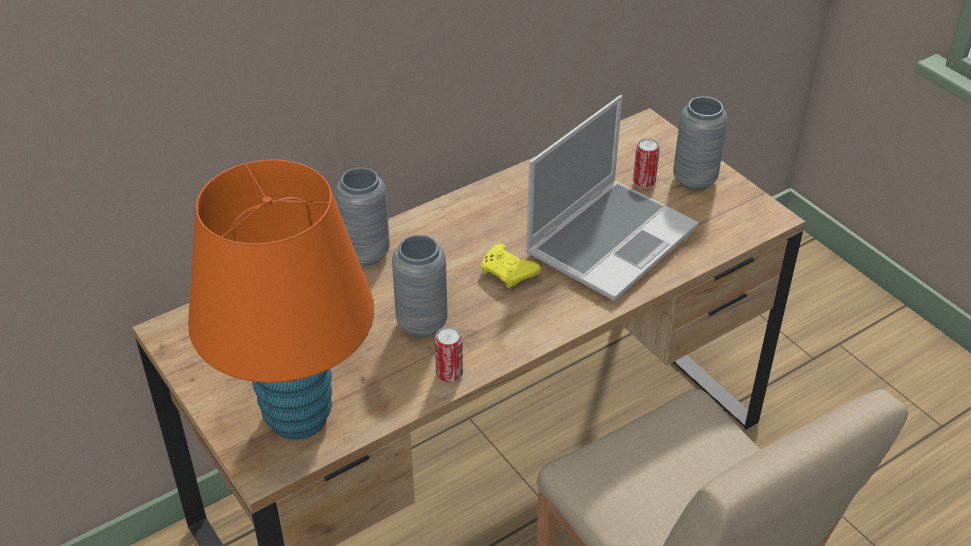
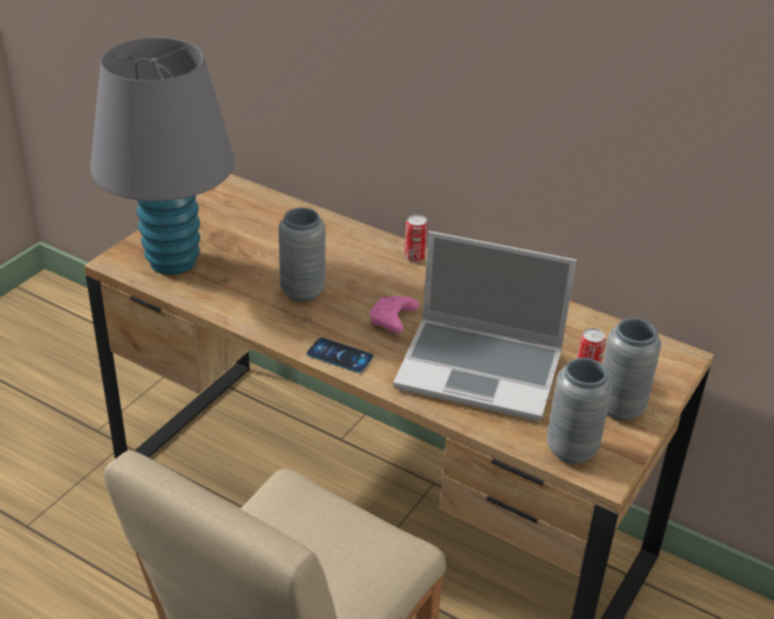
camera: 65 degrees right, 5 degrees down
orange table lamp [188,159,374,439] -> grey table lamp [90,38,235,275]
grey vase [335,167,390,266] -> grey vase moved to [547,358,612,464]
can [435,326,463,382] -> can moved to [404,215,428,262]
yellow game controller [481,244,541,288] -> pink game controller [370,296,419,333]
none -> phone [307,337,373,373]

